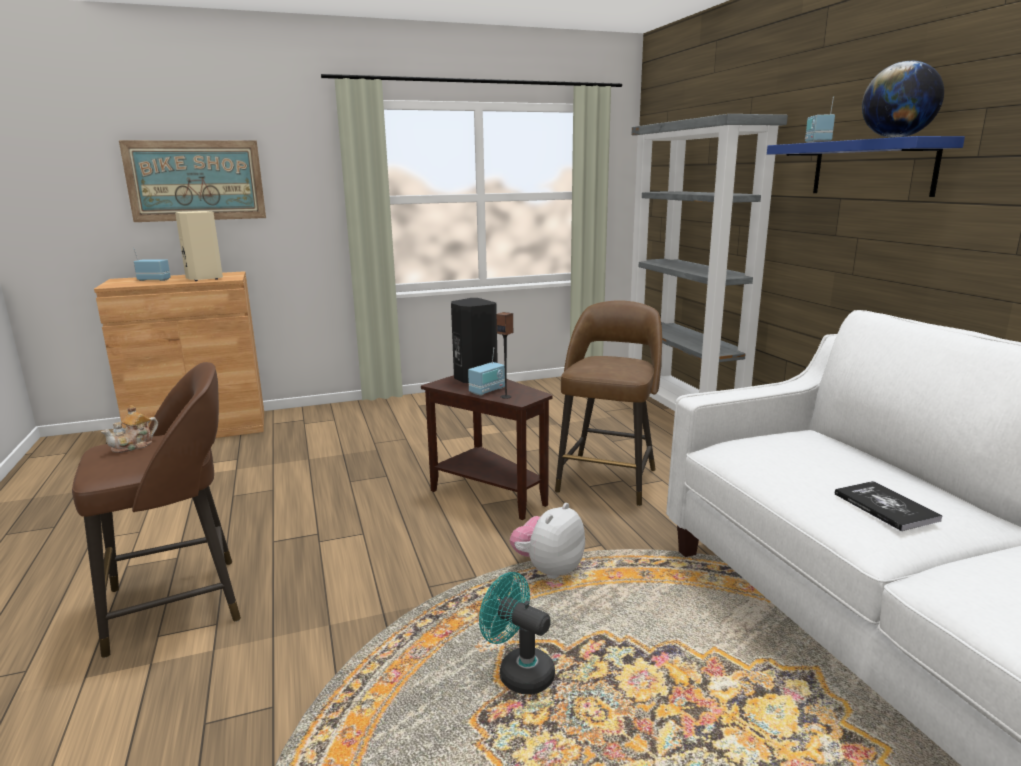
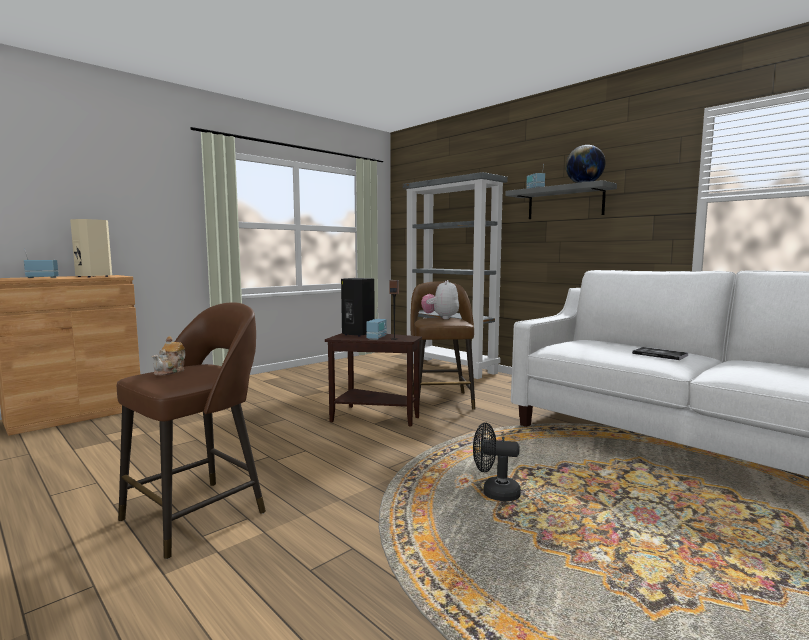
camera: 25 degrees left, 10 degrees down
picture [119,140,266,222] -> none
turquoise fan [479,572,555,695] -> black fan [473,422,521,501]
plush toy [510,503,585,579] -> plush toy moved to [421,280,459,319]
blue shelf [767,136,965,197] -> grey shelf [505,180,617,219]

